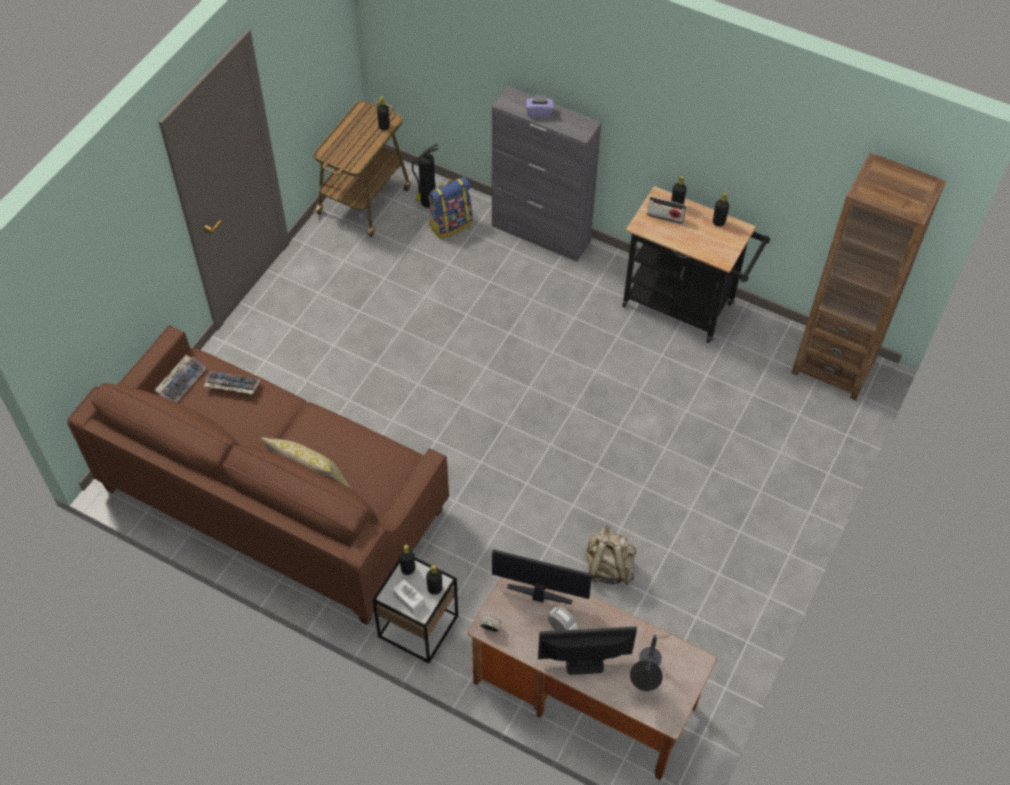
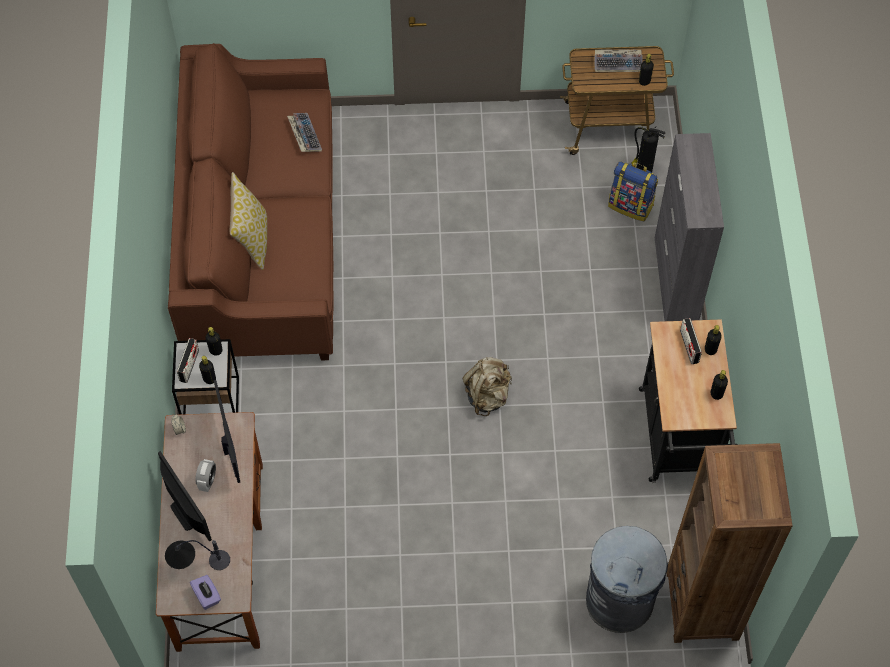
camera: 60 degrees right, 5 degrees up
keyboard [155,355,206,402] -> keyboard moved to [594,50,643,72]
white tissue box [392,579,425,614] -> radio [177,338,199,383]
purple tissue box [526,95,554,118] -> purple tissue box moved to [190,575,221,610]
beige backpack [585,526,636,585] -> beige backpack moved to [463,357,512,416]
none -> grey trash can [586,526,668,633]

